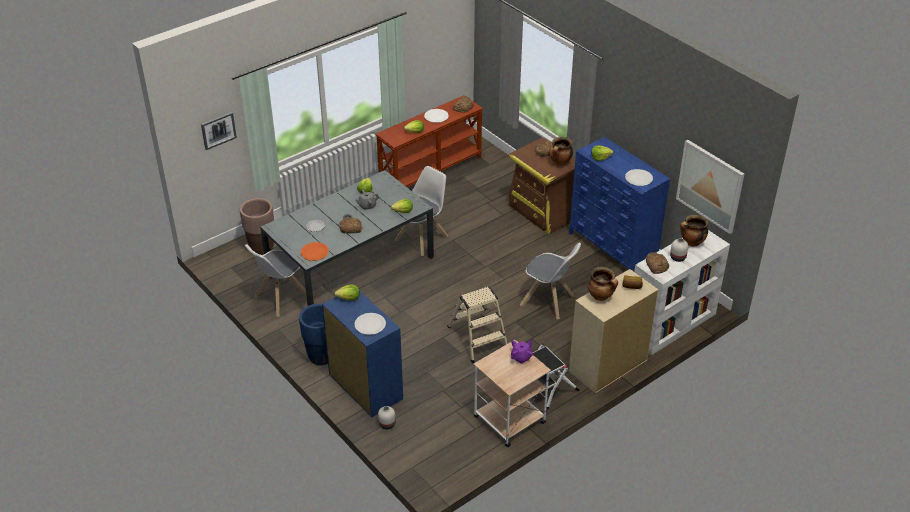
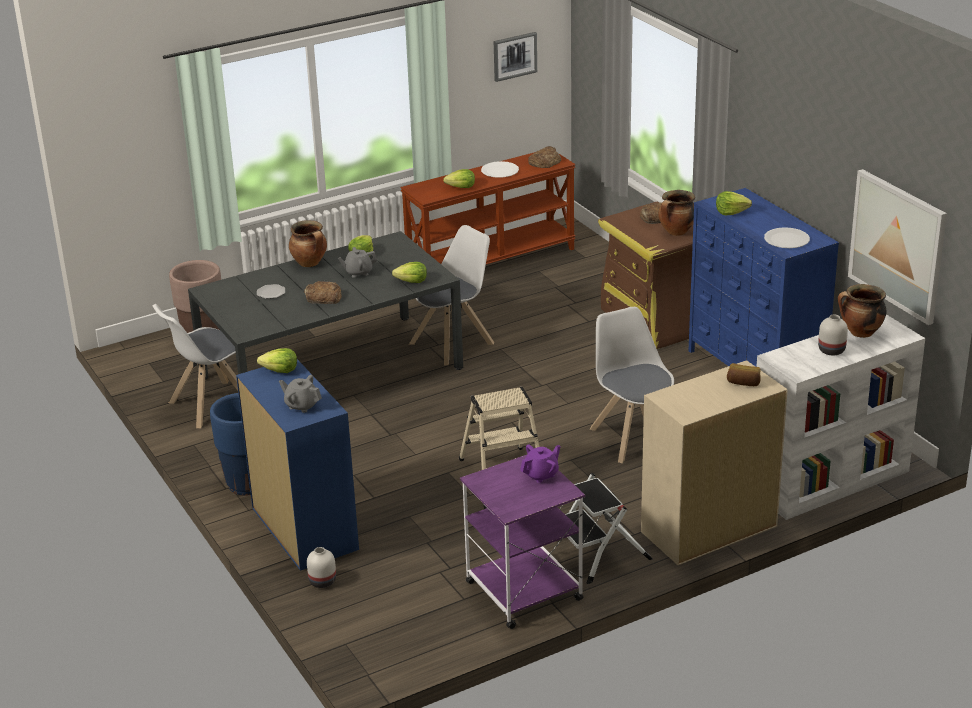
camera: 10 degrees right, 10 degrees down
picture [201,112,237,150] -> picture moved to [494,32,537,82]
orange plate [301,242,329,261] -> none
white plate [355,313,386,335] -> grey teapot [279,375,322,413]
beige cart [474,340,551,447] -> purple cart [460,455,585,629]
chair [520,243,581,319] -> chair turned 150 degrees counterclockwise [590,307,674,463]
cooking pot [588,267,618,301] -> cooking pot moved to [289,220,327,267]
bread [646,252,669,274] -> none

